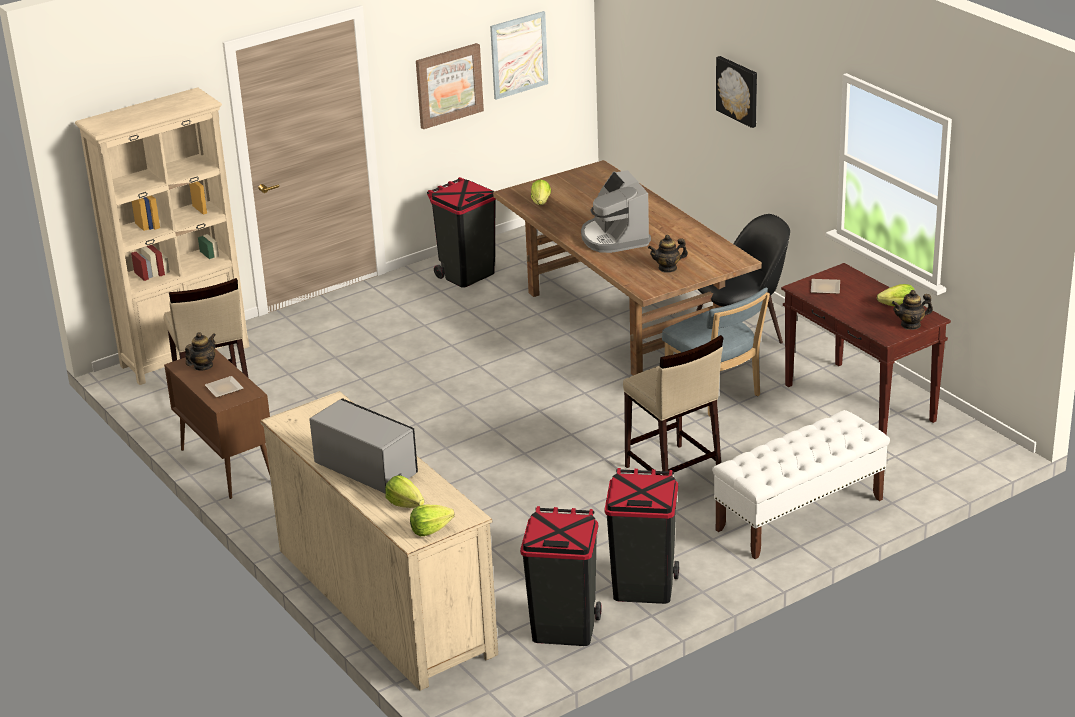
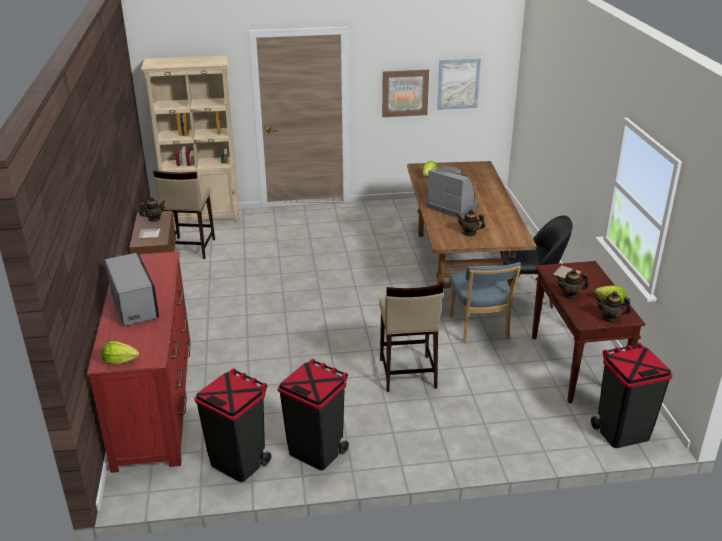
camera: 25 degrees right, 0 degrees up
beige dresser [260,391,498,691] -> red dresser [87,251,191,473]
lettuce [385,475,425,508] -> none
black trash can [427,177,496,288] -> black trash can moved to [591,343,673,448]
coffee machine [581,170,651,253] -> coffee machine turned 120 degrees clockwise [426,166,478,218]
white bench [712,410,890,559] -> none
picture [716,56,757,128] -> none
none -> teapot [556,269,589,300]

